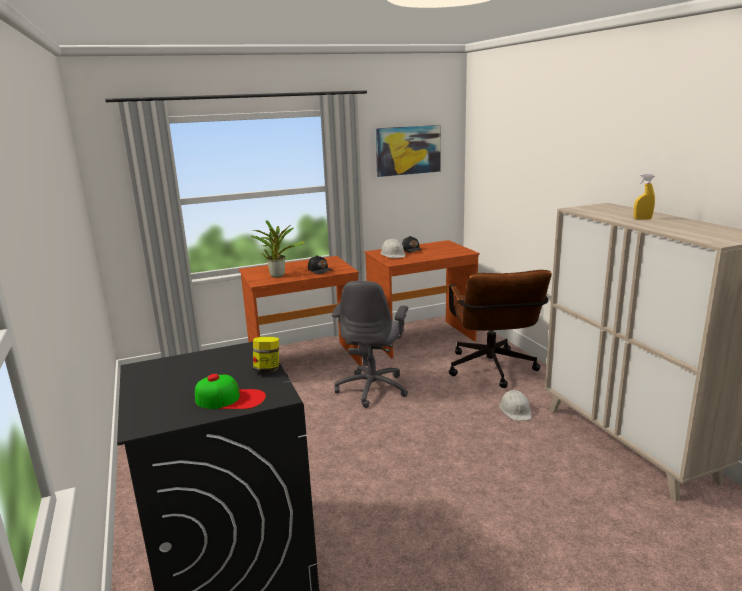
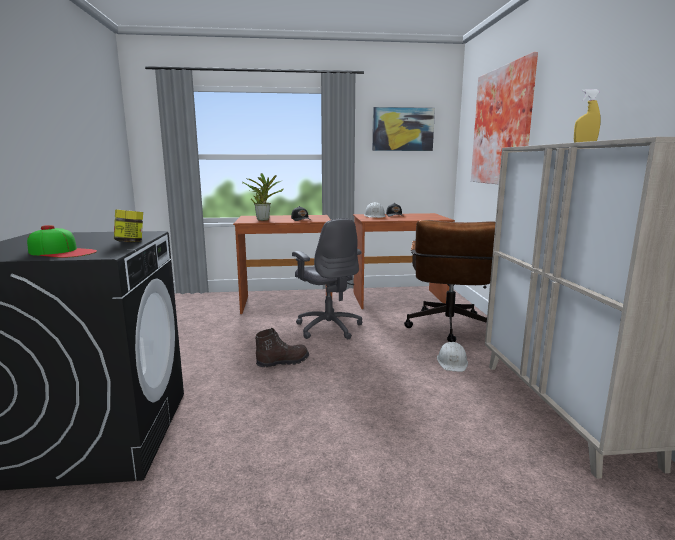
camera: 15 degrees right, 5 degrees down
grey office chair [332,281,408,408] -> grey office chair turned 60 degrees counterclockwise [292,218,362,339]
none -> brown boot [255,328,309,367]
none -> picture [471,52,538,184]

